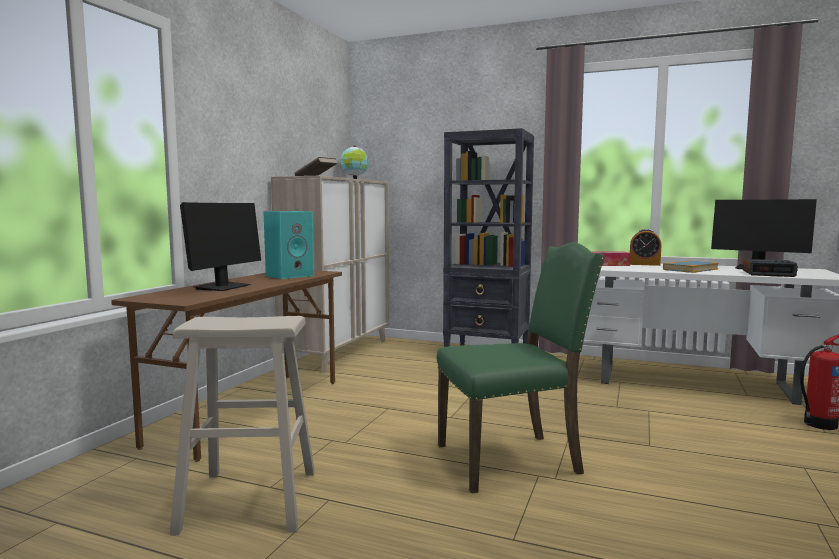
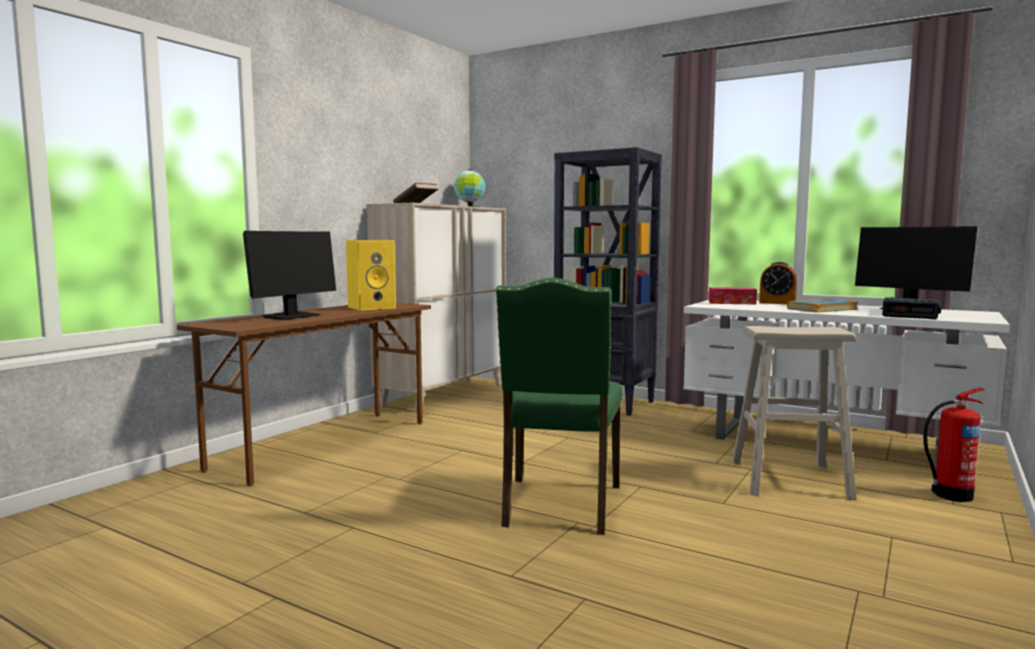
camera: 10 degrees right, 0 degrees up
beige stool [169,316,315,536] -> beige stool moved to [732,326,857,500]
turquoise speaker [263,211,314,279] -> yellow speaker [346,240,396,311]
green chair [437,242,605,493] -> green chair turned 105 degrees clockwise [496,277,622,535]

